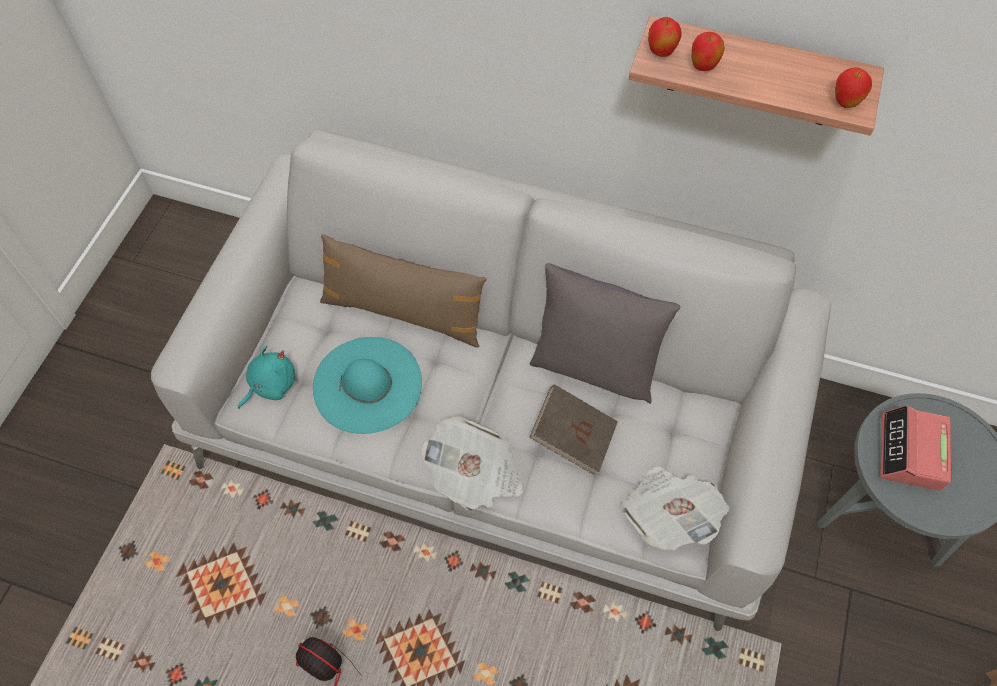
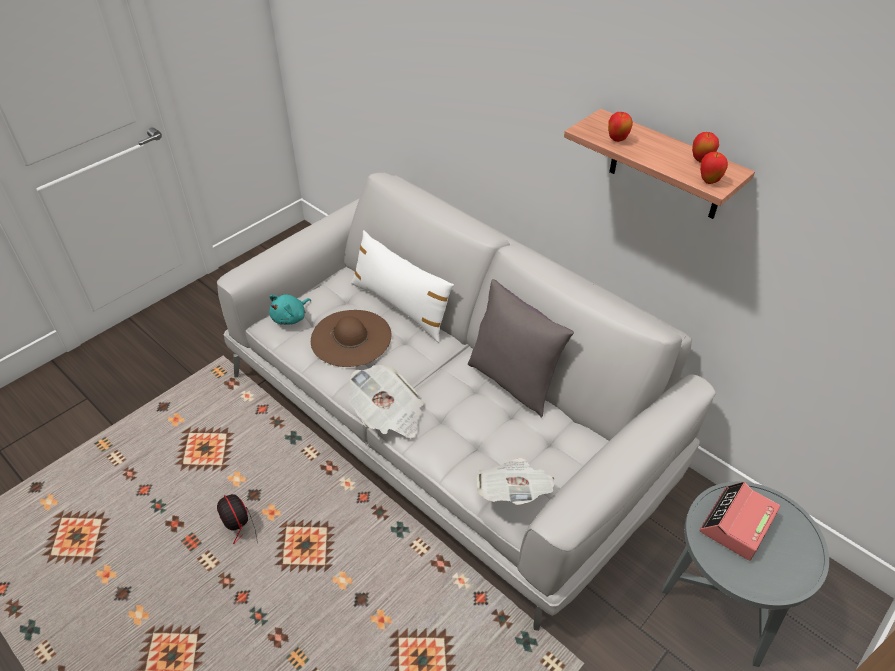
camera: 25 degrees right, 15 degrees down
turquoise plush toy [238,345,295,409] -> turquoise plush toy turned 150 degrees clockwise [269,294,311,325]
turquoise hat [313,337,422,434] -> brown hat [311,310,391,367]
brown pillow [320,234,487,348] -> white pillow [351,230,454,342]
brown book [529,384,618,475] -> none
apple [648,17,682,57] -> apple moved to [692,132,719,163]

